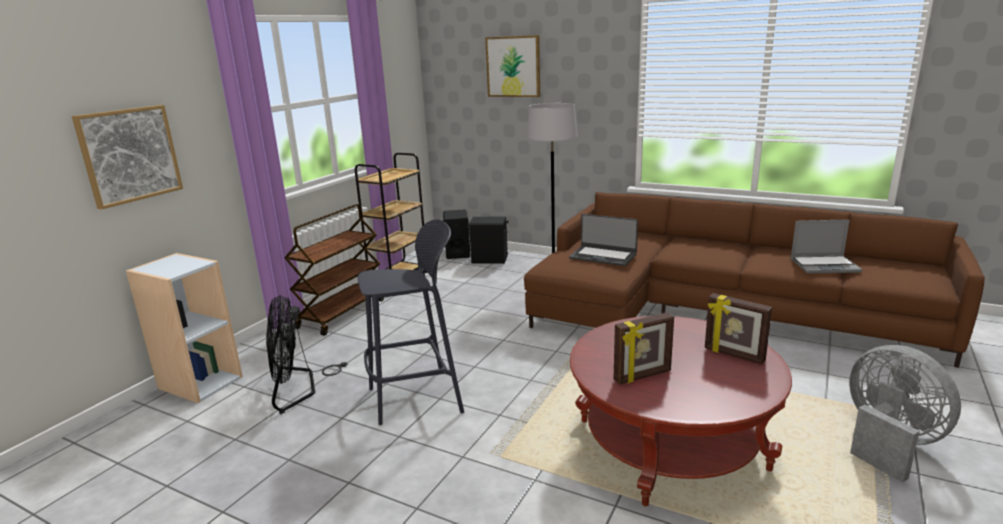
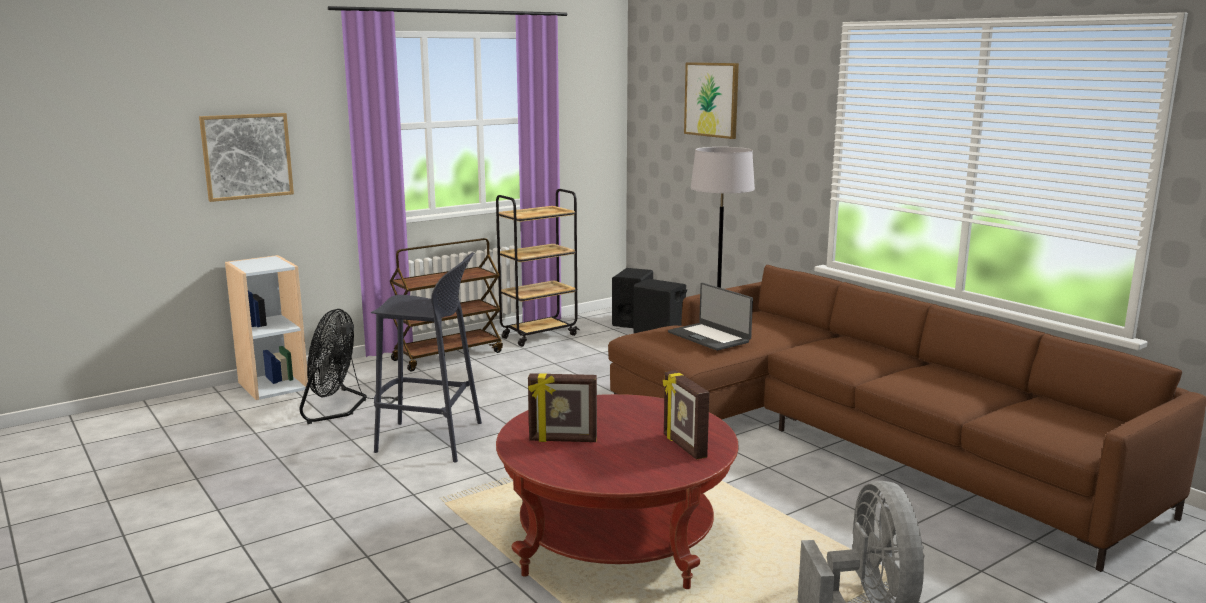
camera: 25 degrees right, 5 degrees down
laptop [790,219,862,274] -> none

